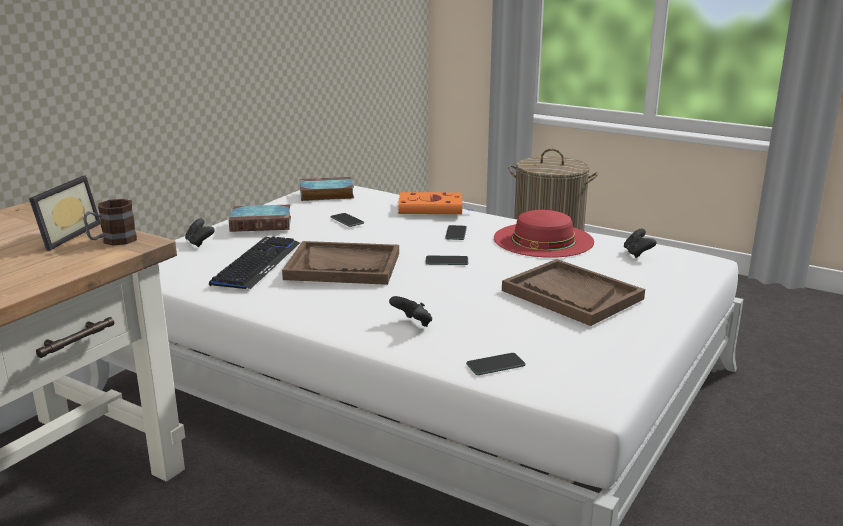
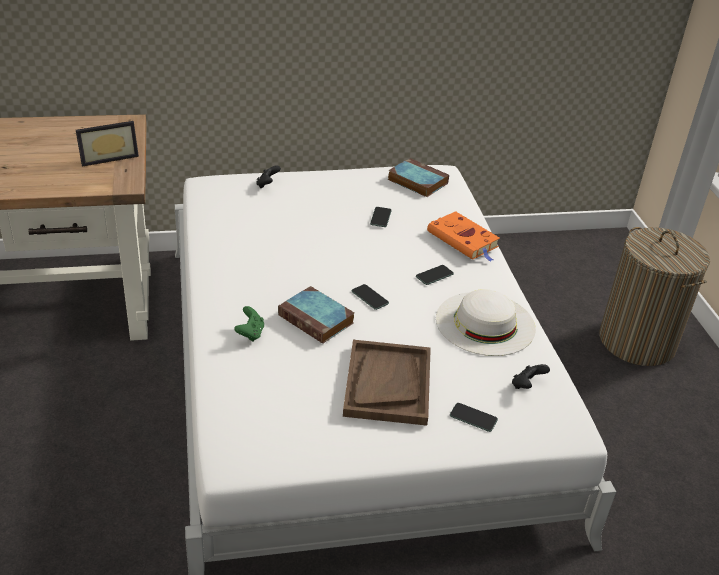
camera: 45 degrees right, 15 degrees up
mug [83,199,137,246] -> none
keyboard [209,237,300,289] -> none
book [229,205,291,232] -> book moved to [278,286,354,344]
brown tray [282,241,399,285] -> none
black game controller [389,296,432,327] -> green game controller [234,306,264,342]
phone [466,353,526,375] -> phone moved to [450,403,498,432]
red hat [494,210,594,258] -> white hat [436,289,536,356]

